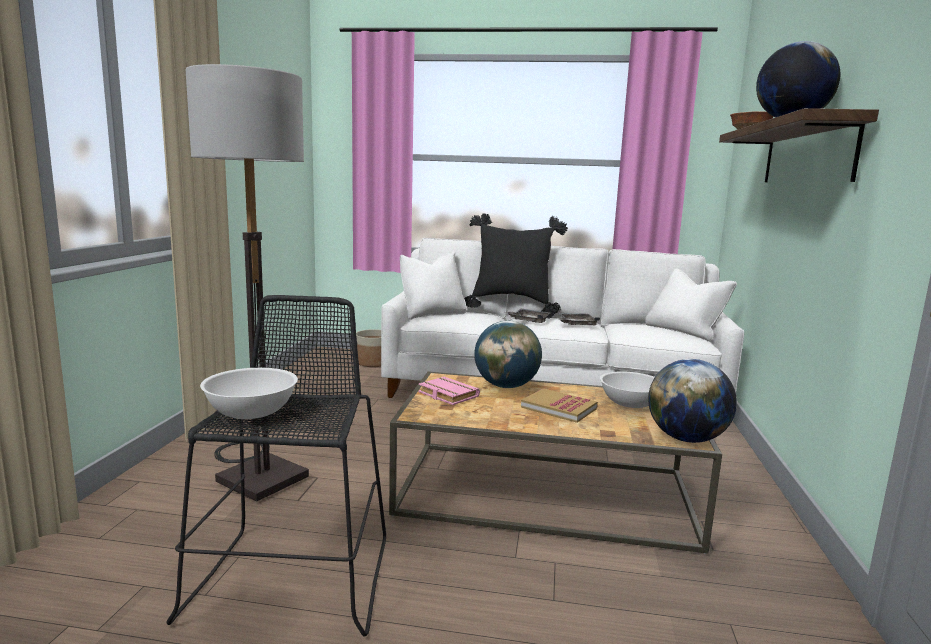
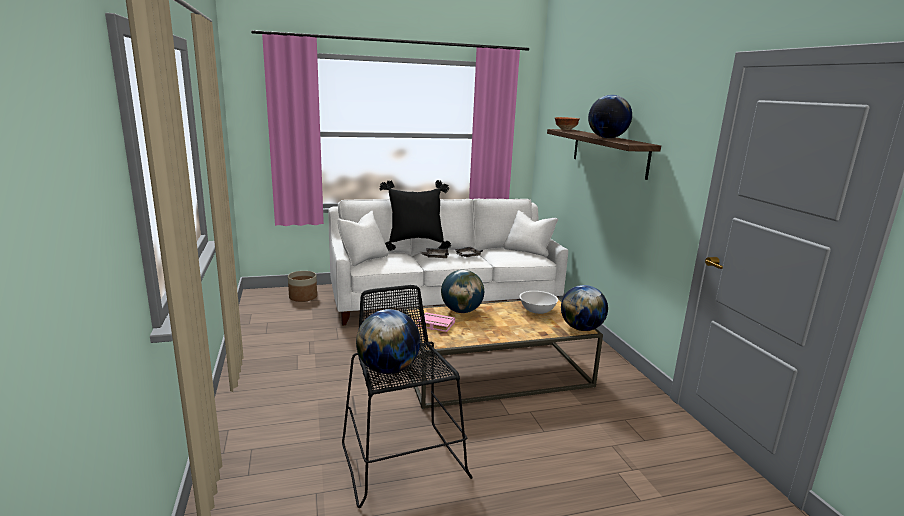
camera: 25 degrees left, 5 degrees up
floor lamp [185,64,309,502] -> none
white bowl [200,368,298,419] -> globe [356,309,420,374]
book [521,388,598,423] -> none

